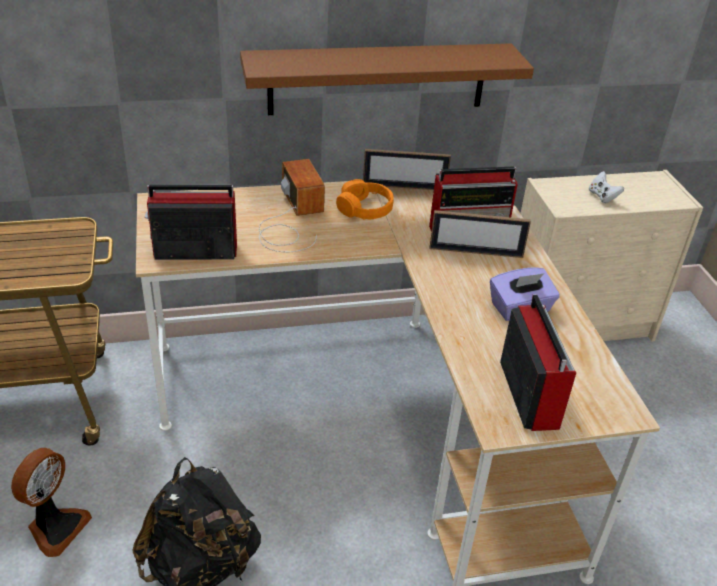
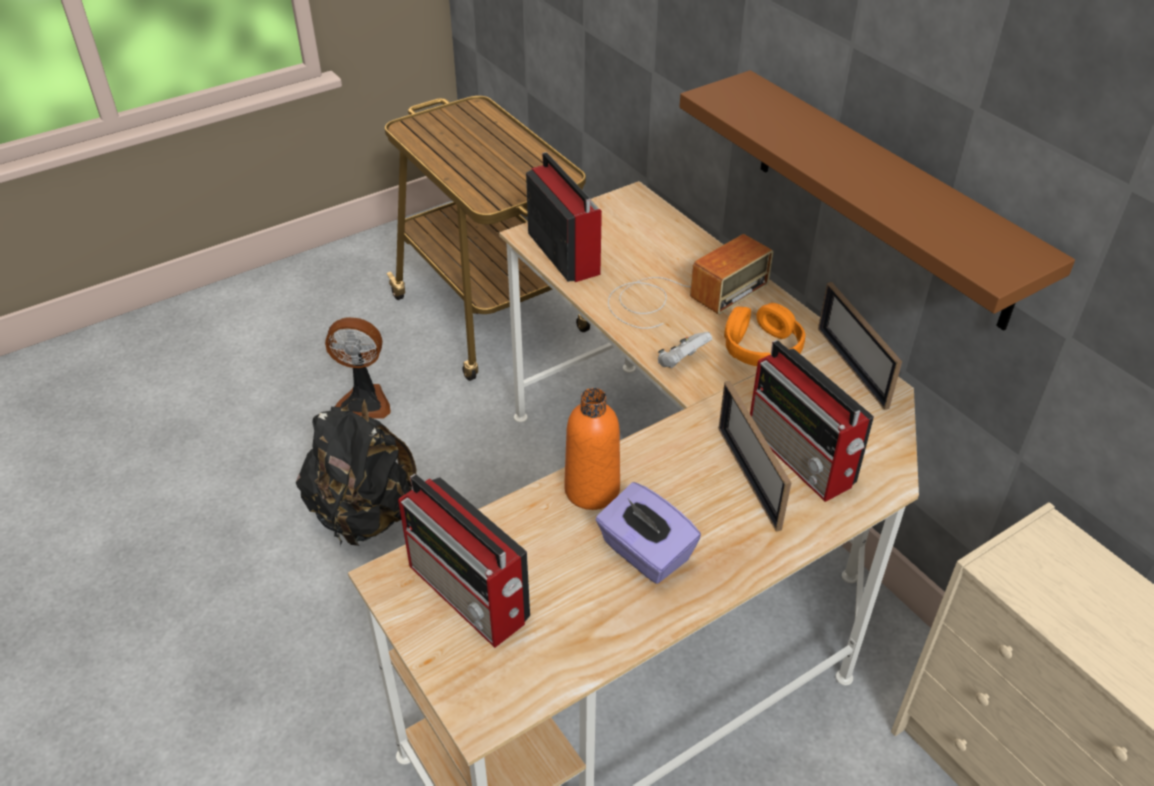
camera: 70 degrees right, 5 degrees up
radio [500,294,576,431] -> radio turned 75 degrees clockwise [398,474,530,648]
white game controller [589,171,624,203] -> white game controller moved to [658,332,712,368]
none -> orange bottle [564,388,620,510]

